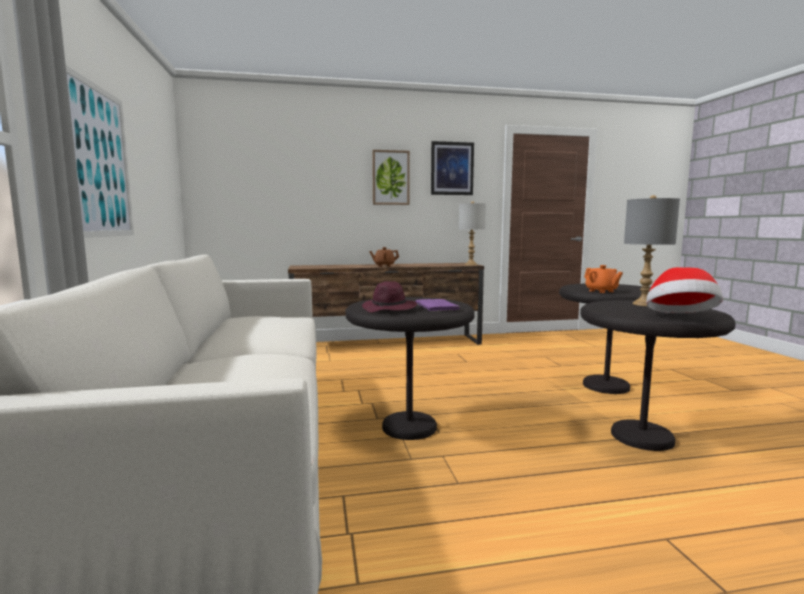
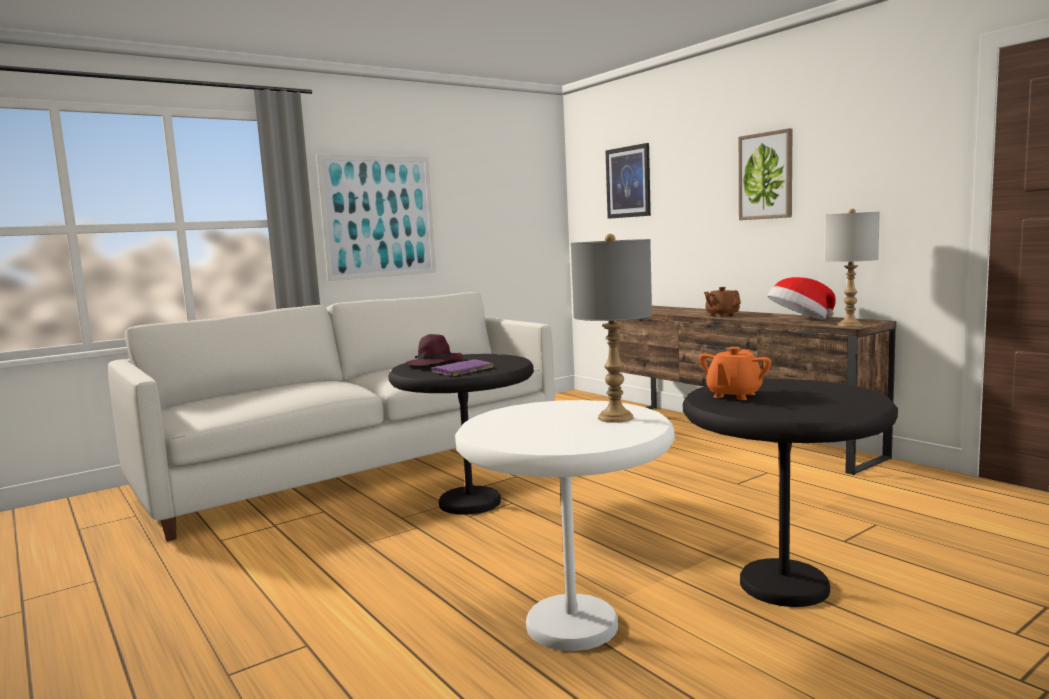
camera: 65 degrees right, 0 degrees up
picture [431,141,474,195] -> picture moved to [605,143,651,219]
black side table [580,300,736,451] -> white side table [455,400,675,651]
hat [646,267,723,313] -> hat moved to [768,277,836,320]

